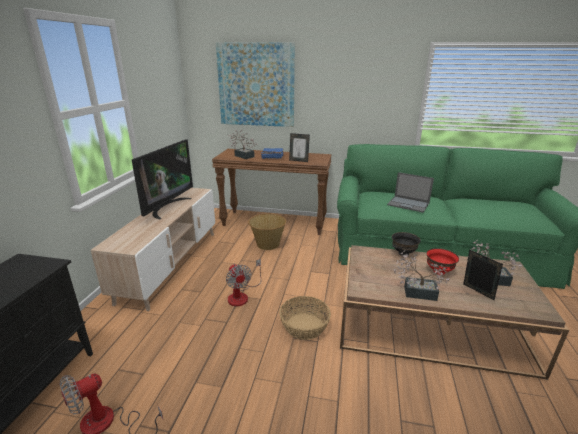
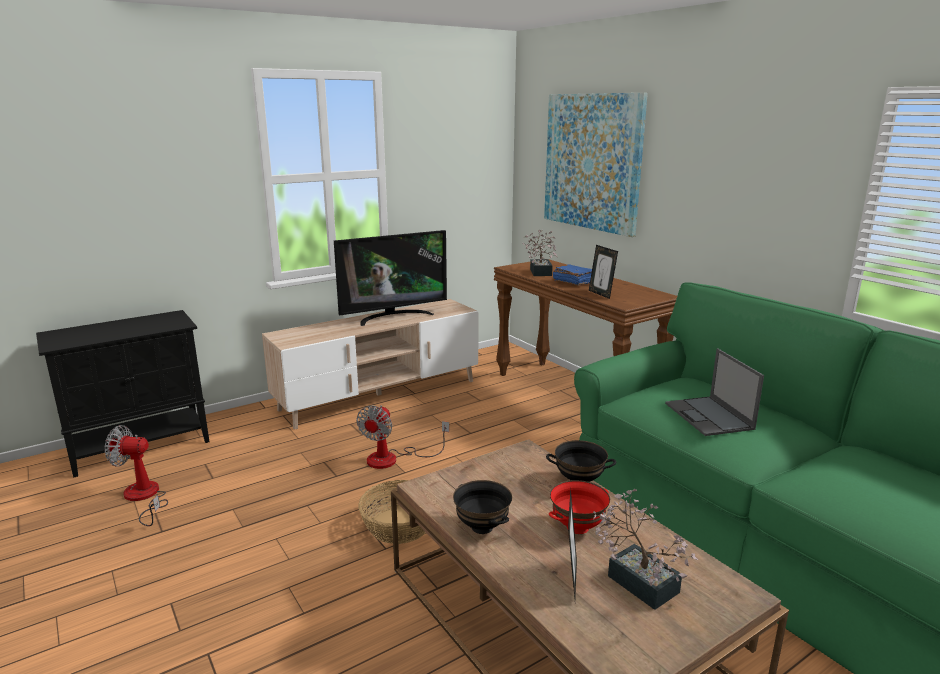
camera: 45 degrees right, 5 degrees down
basket [248,213,286,250] -> none
potted plant [394,250,449,301] -> black bowl [453,480,512,534]

